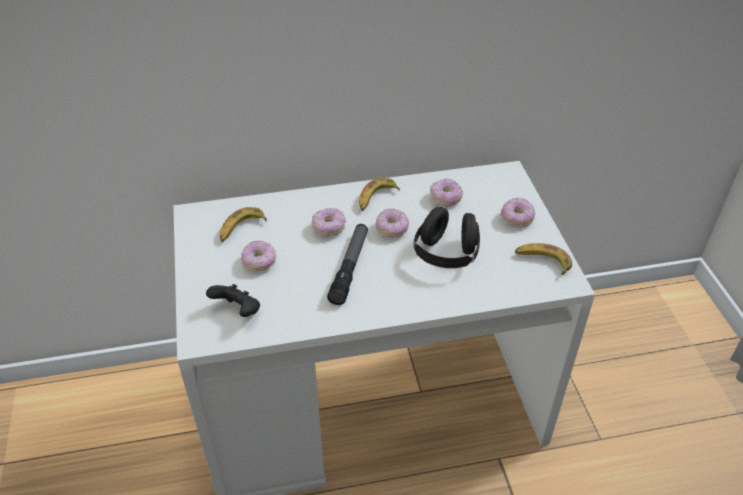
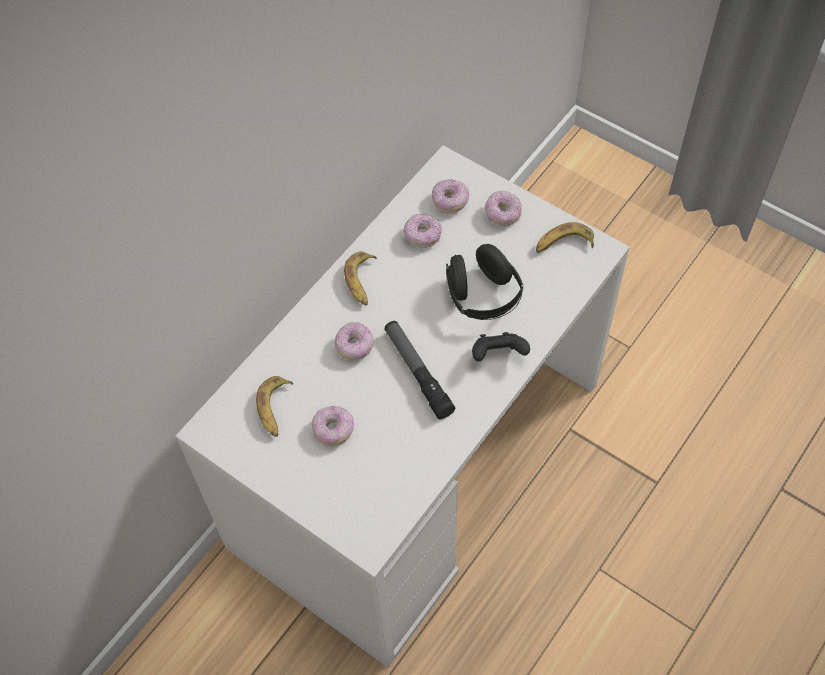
camera: 40 degrees left, 15 degrees up
black game controller [206,284,260,317] -> black game controller moved to [472,332,530,362]
donut [376,208,409,237] -> donut moved to [432,179,469,213]

